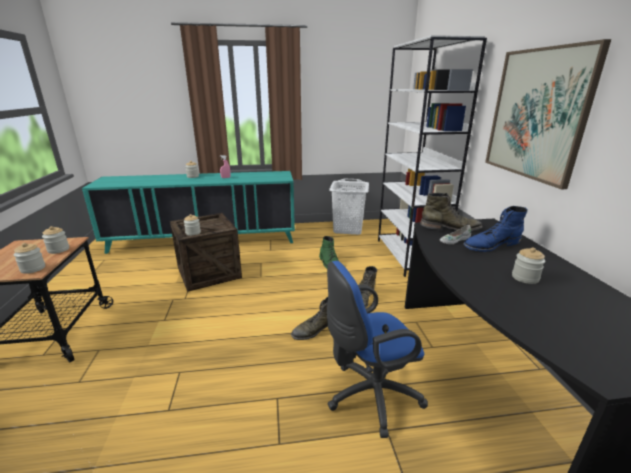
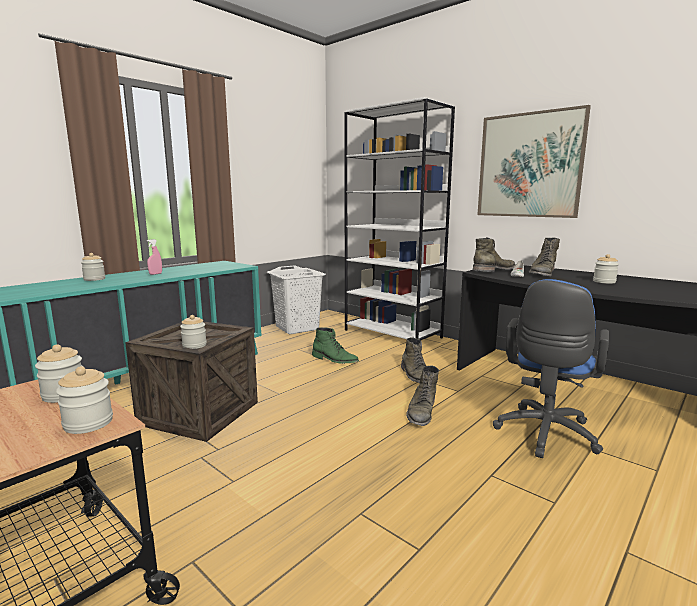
camera: 40 degrees left, 10 degrees down
blue boot [463,206,528,252] -> green boot [529,238,560,276]

